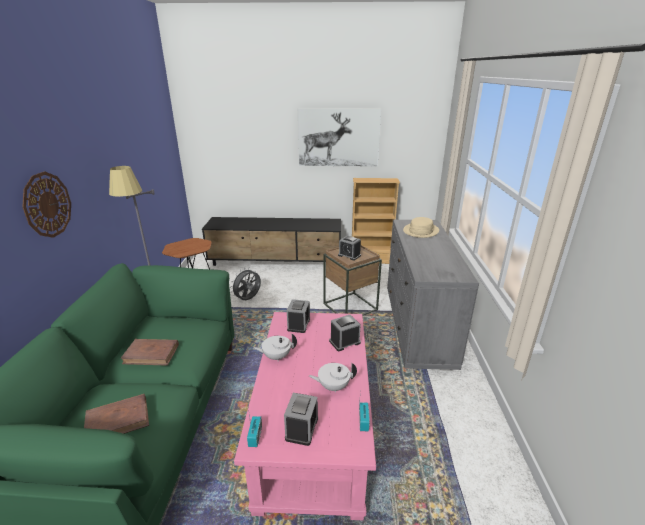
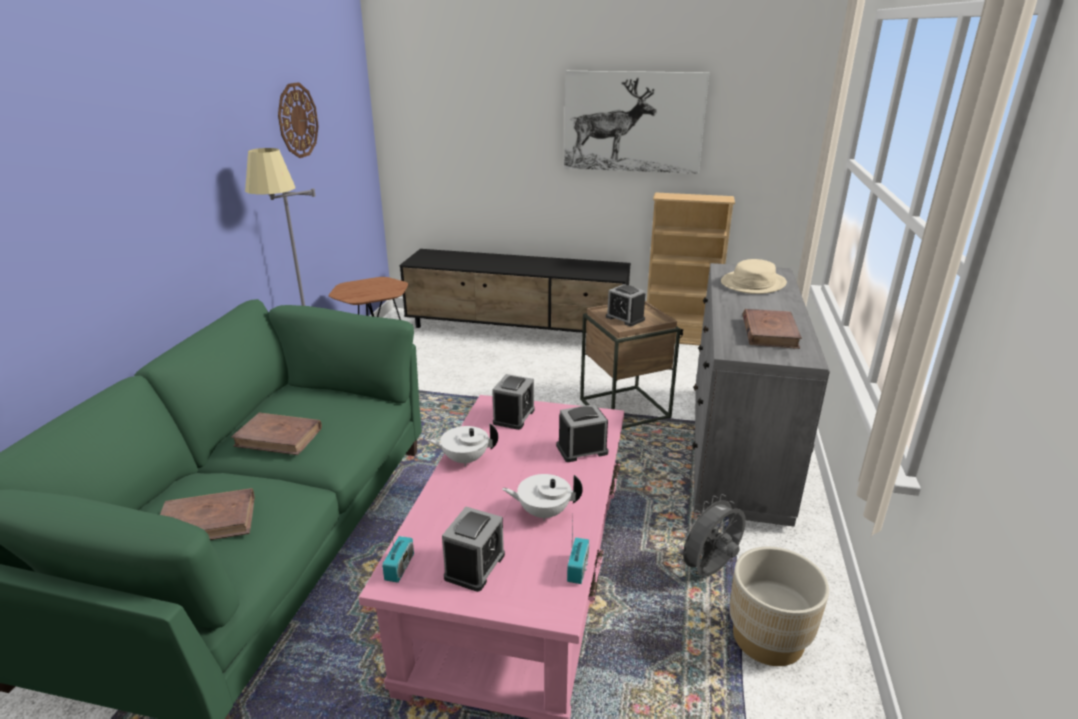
camera: 10 degrees right, 0 degrees up
wall clock [22,172,71,238] -> wall clock moved to [278,82,319,158]
grey fan [230,268,261,300] -> grey fan moved to [676,494,746,576]
none -> beige planter [730,547,829,666]
none -> brown book [743,309,802,349]

